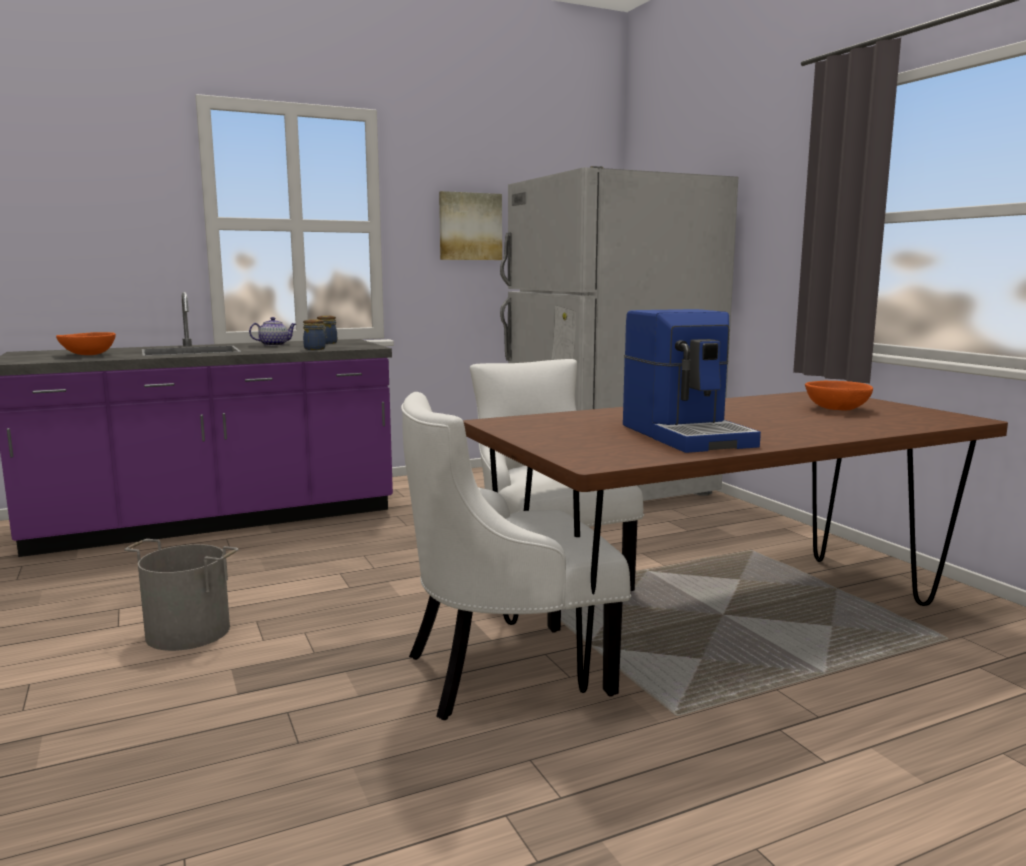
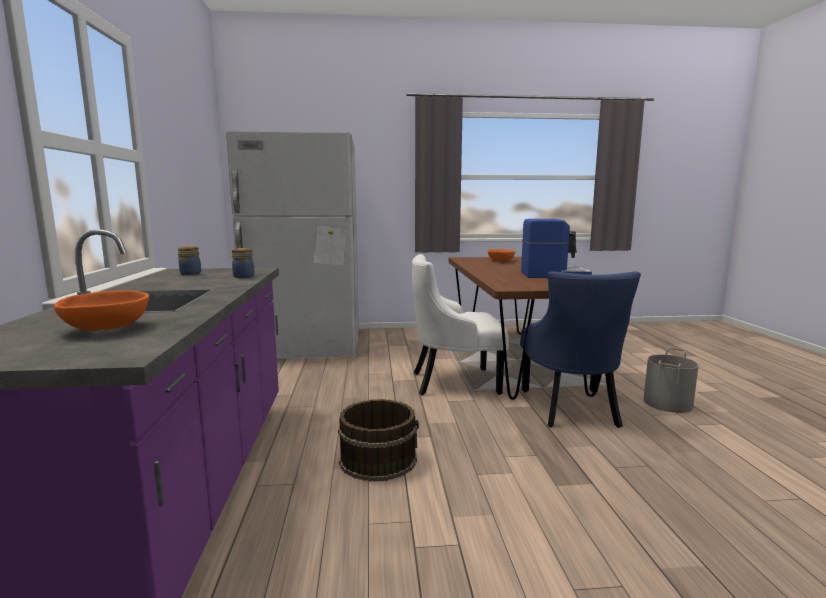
camera: 70 degrees left, 0 degrees up
grey bucket [124,539,238,651] -> grey bucket moved to [644,347,699,413]
teapot [249,317,296,346] -> none
white chair [401,392,631,720] -> blue chair [520,271,641,428]
picture [439,191,502,260] -> none
none -> brown bucket [338,399,419,481]

